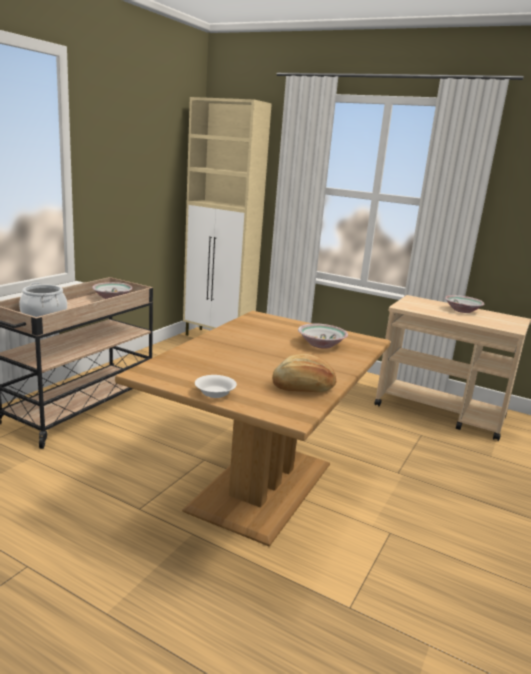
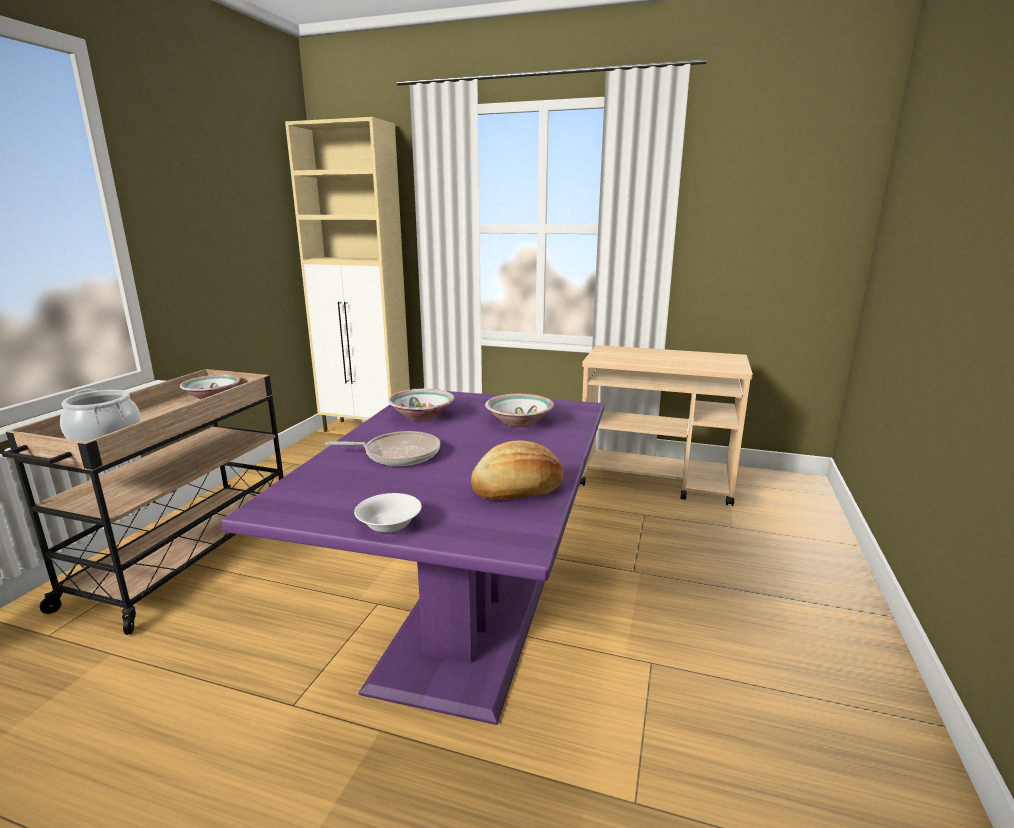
camera: 10 degrees left, 0 degrees up
brown dining table [115,311,390,547] -> purple dining table [221,391,604,725]
bowl [445,295,484,313] -> bowl moved to [388,389,455,421]
none -> frying pan [325,431,440,466]

